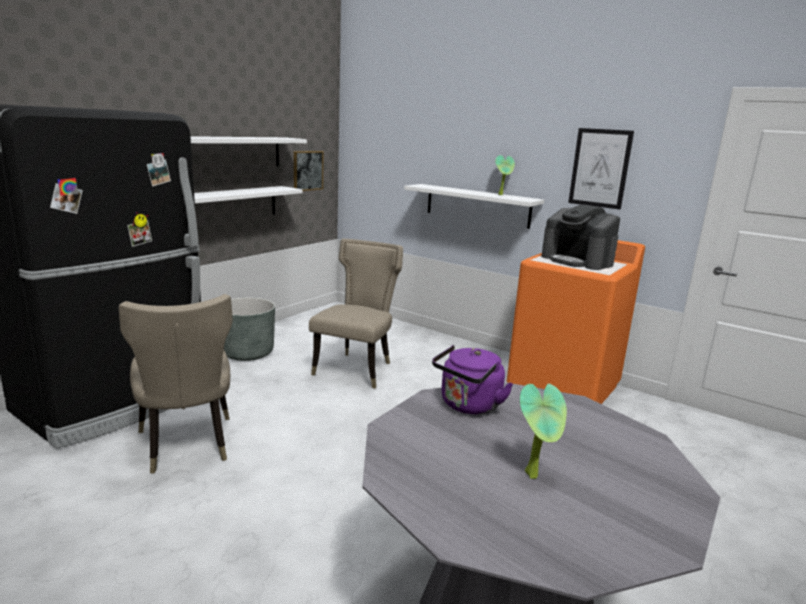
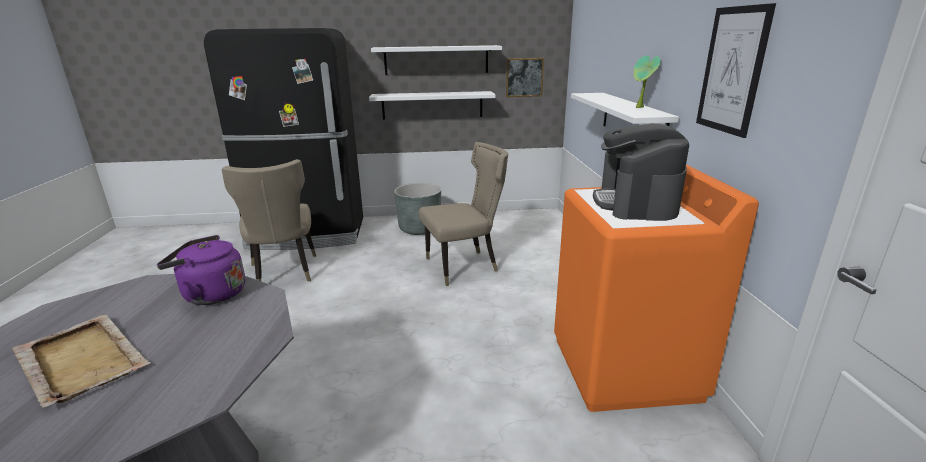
camera: 50 degrees right, 5 degrees up
beige chair [119,294,233,474] -> beige chair turned 45 degrees counterclockwise [222,159,316,282]
potted plant [520,384,567,479] -> beige tray [12,314,151,408]

